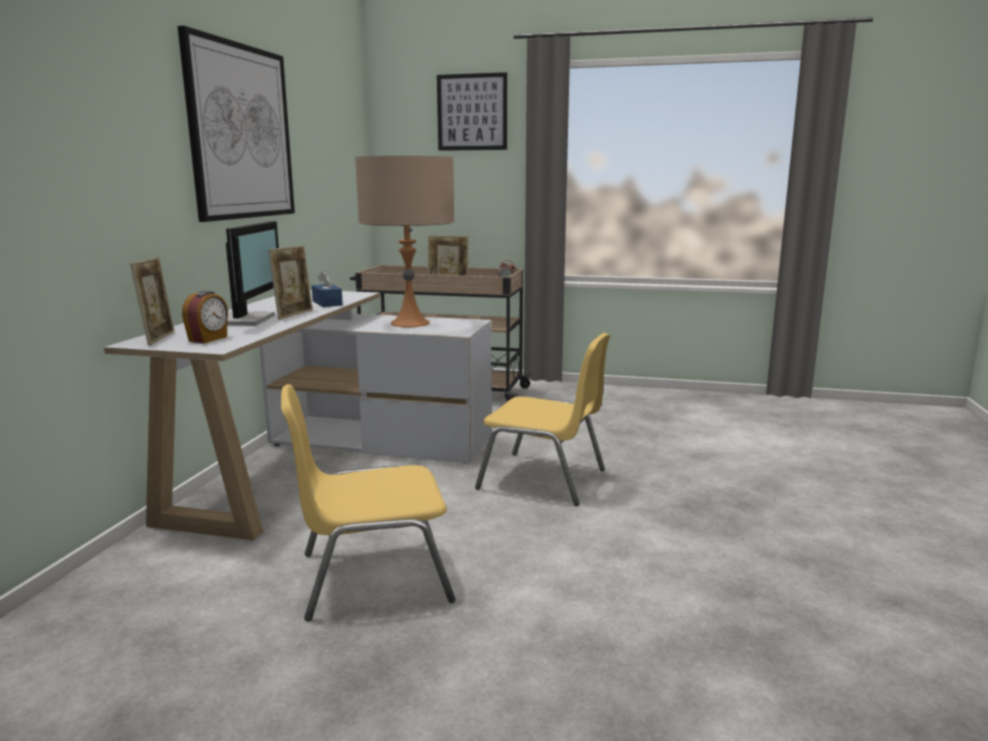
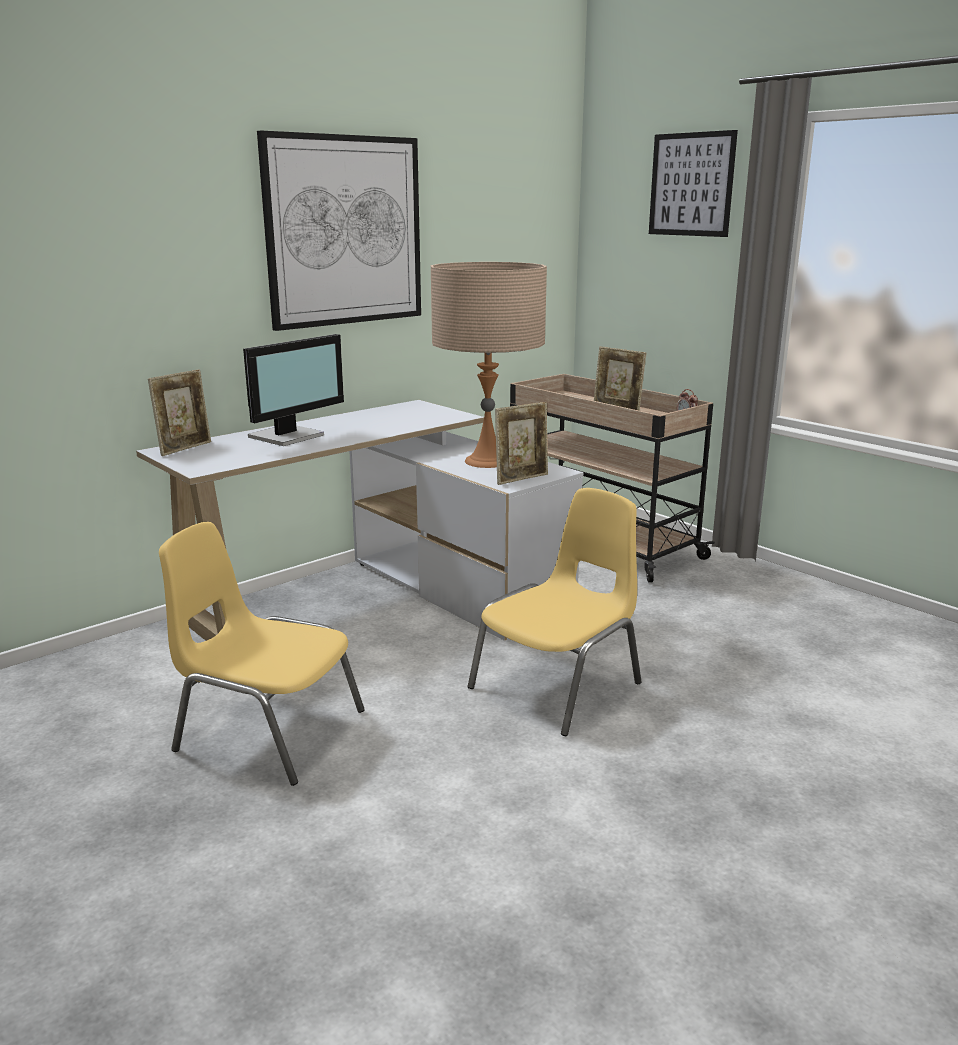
camera: 35 degrees right, 5 degrees up
alarm clock [182,291,228,343] -> none
picture frame [268,246,313,320] -> picture frame moved to [495,402,548,485]
blue tissue box [312,271,343,307] -> none
yellow chair [475,333,610,506] -> yellow chair turned 105 degrees counterclockwise [468,488,642,736]

